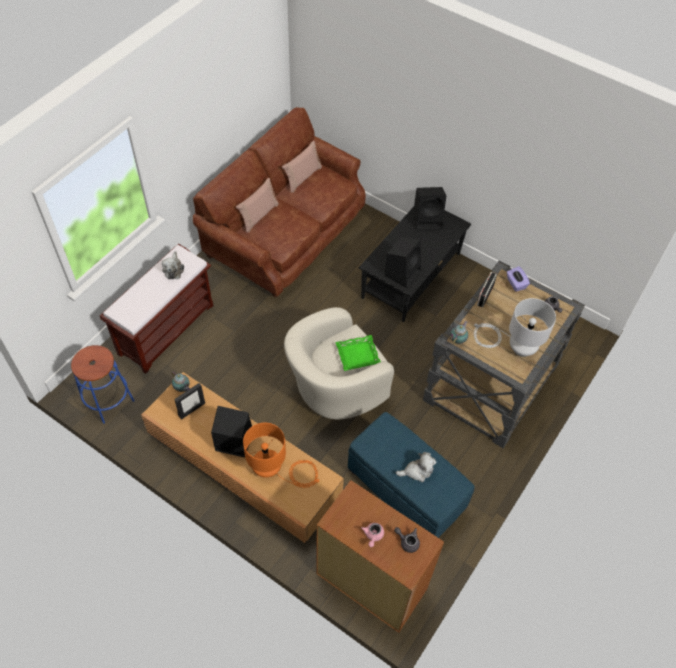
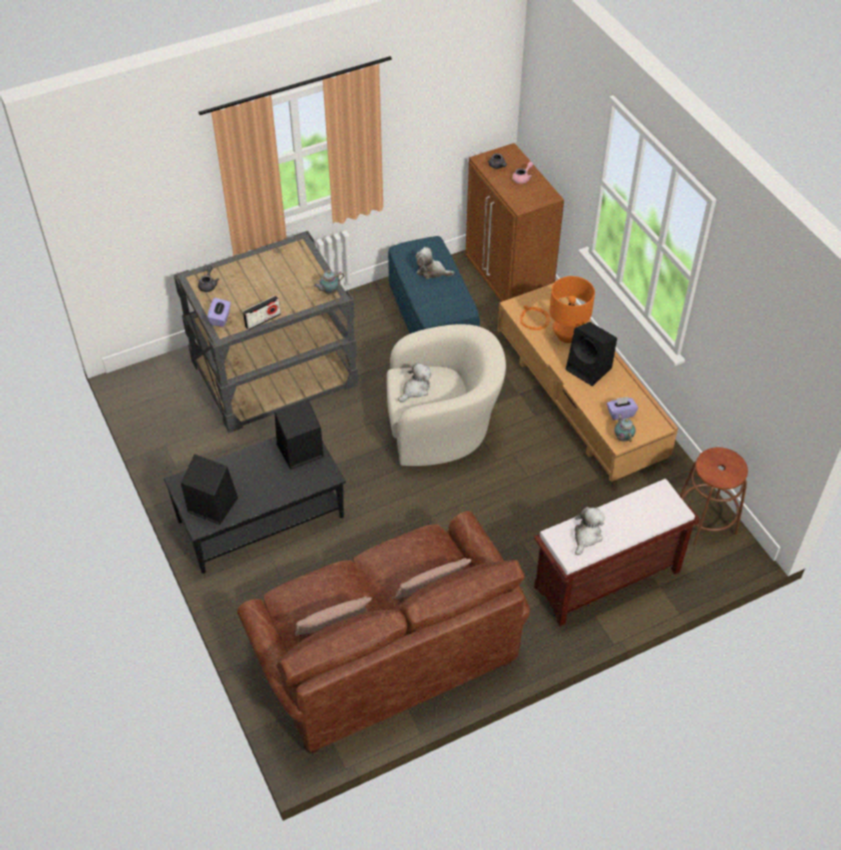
camera: 150 degrees left, 5 degrees down
blue stool [71,345,135,424] -> brown stool [680,447,748,546]
picture frame [174,383,205,420] -> purple tissue box [607,397,638,420]
green tray [335,335,381,371] -> plush toy [398,362,431,402]
grey table lamp [474,298,556,357] -> none

